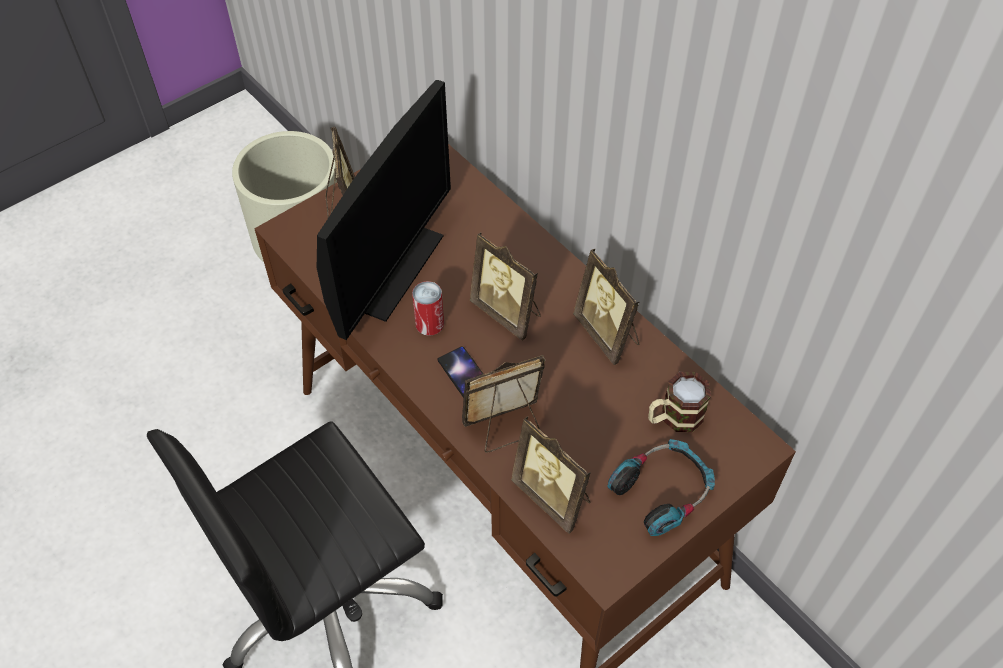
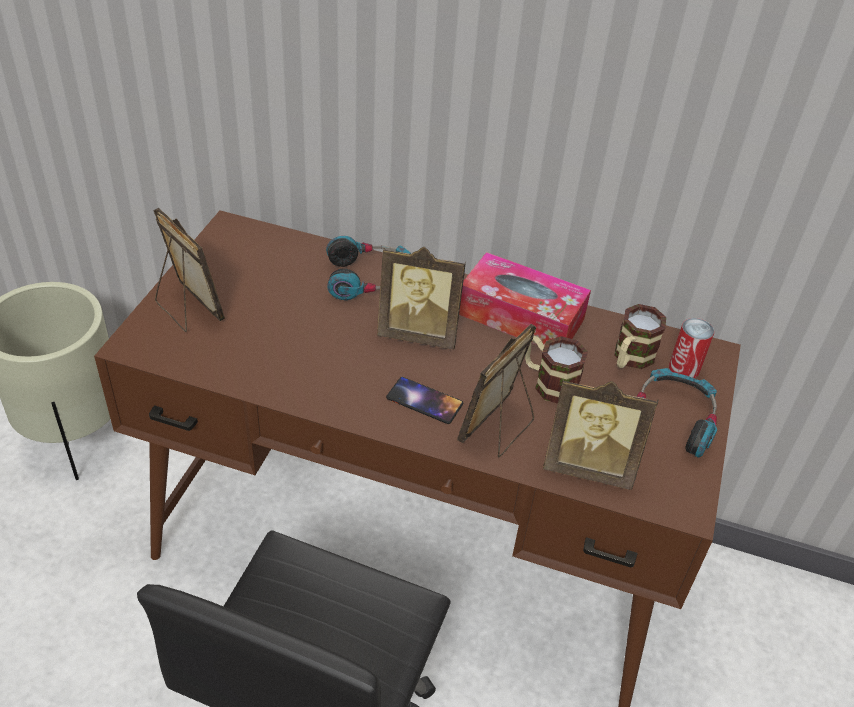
camera: 35 degrees left, 10 degrees down
monitor [317,80,451,340] -> none
can [412,281,444,336] -> can moved to [669,318,714,378]
picture frame [573,249,639,365] -> tissue box [459,252,591,346]
none -> headphones [326,236,411,300]
none -> mug [525,336,588,404]

